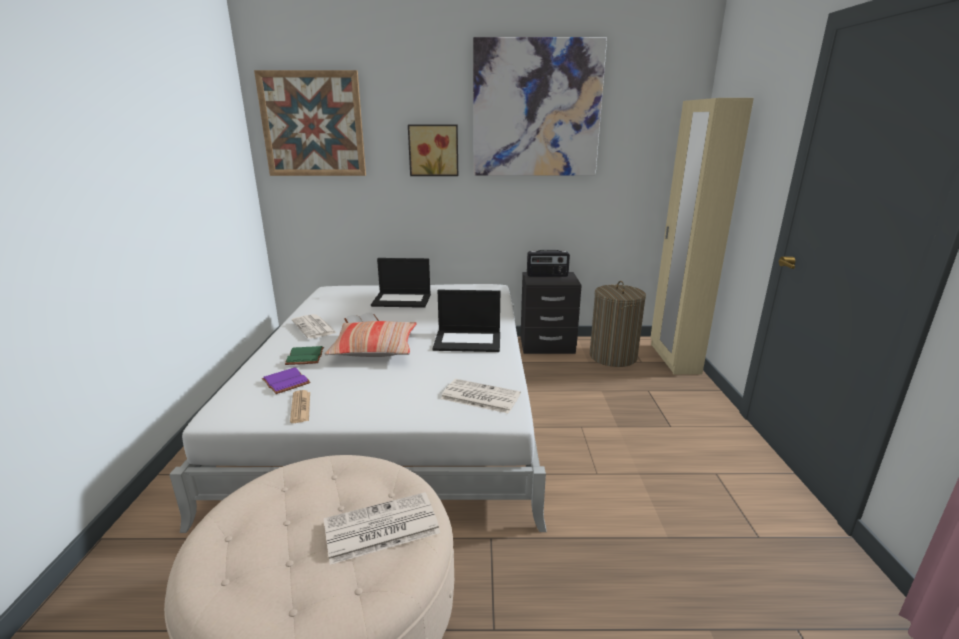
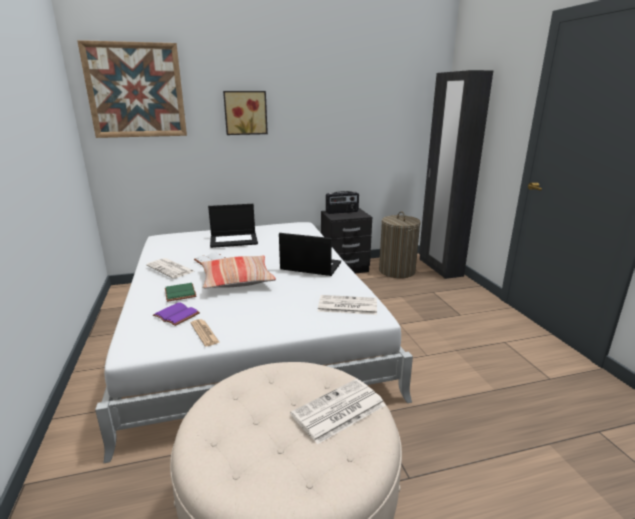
camera: 15 degrees left, 0 degrees up
laptop [433,290,500,352] -> laptop turned 150 degrees counterclockwise [279,233,341,276]
picture [473,37,607,176] -> none
beige wardrobe [650,98,754,375] -> black wardrobe [419,70,493,279]

